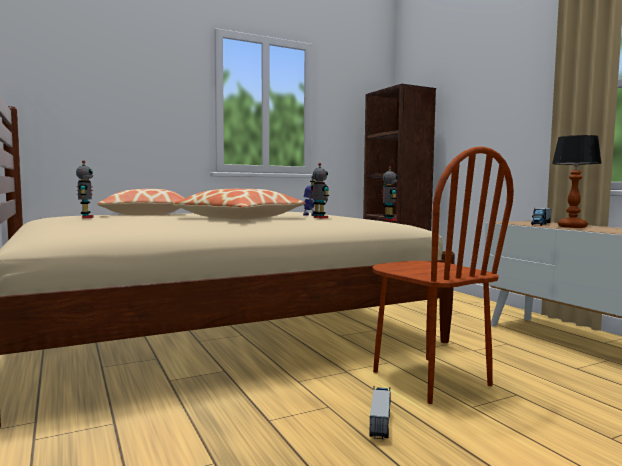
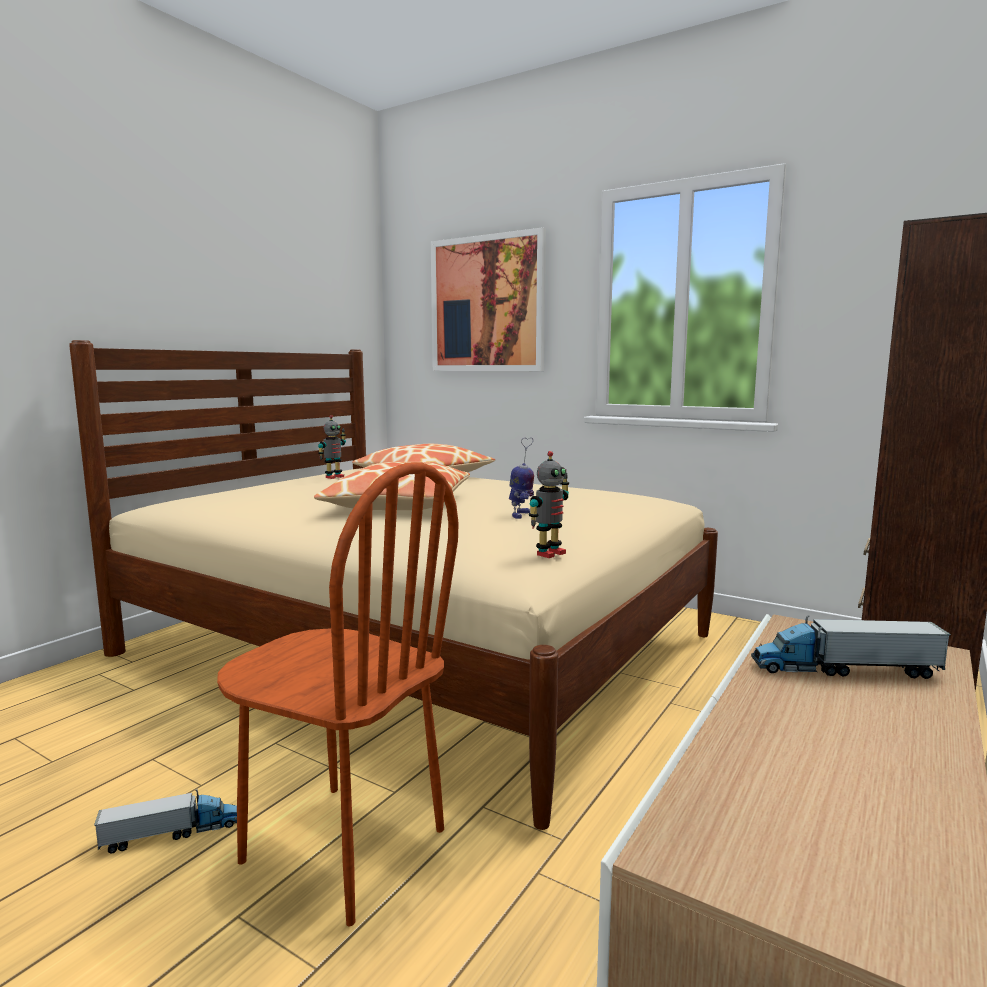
camera: 60 degrees right, 5 degrees up
toy robot [310,163,329,218] -> none
brown chair [373,146,514,404] -> brown chair turned 90 degrees counterclockwise [217,462,459,926]
table lamp [552,135,601,228] -> none
none -> picture [431,227,546,371]

